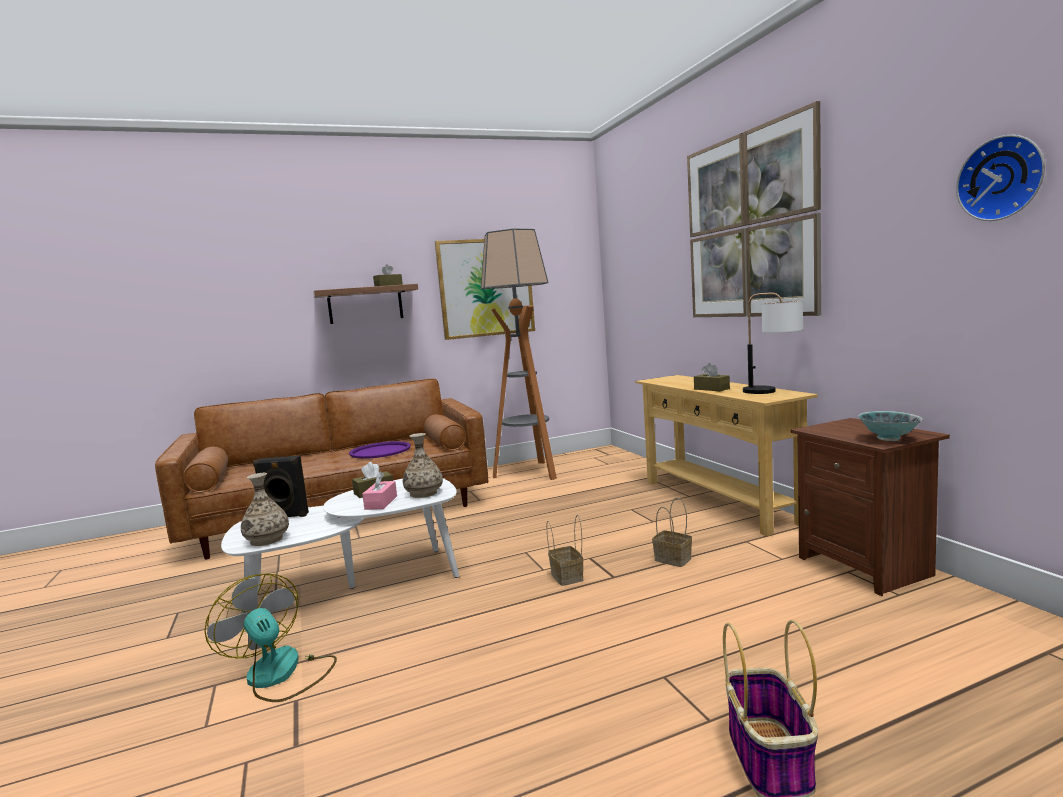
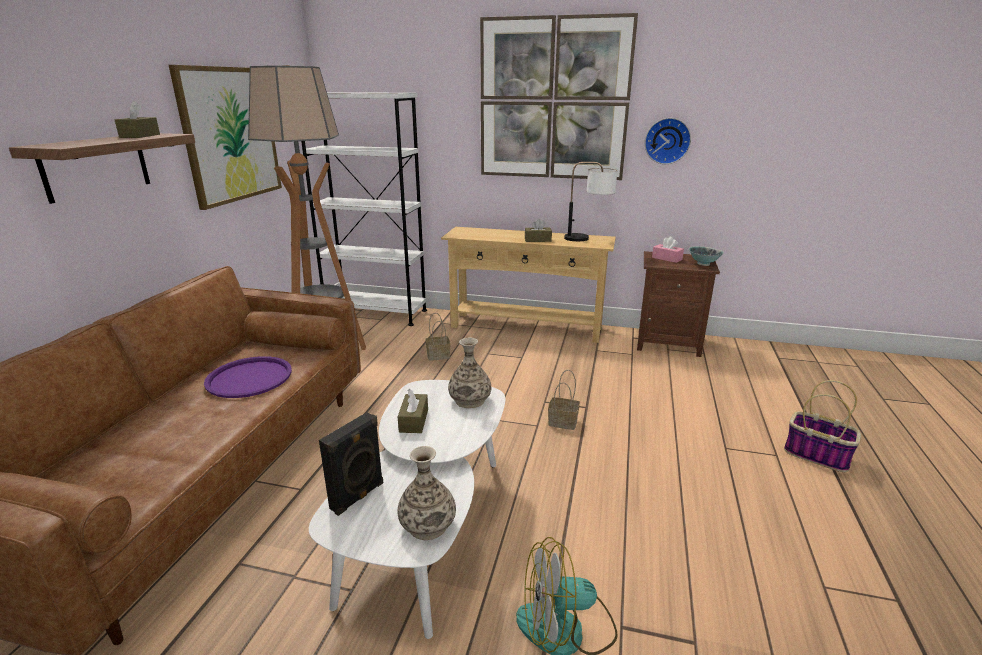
camera: 55 degrees left, 15 degrees up
pink tissue box [362,471,397,510] -> pink tissue box moved to [652,237,684,263]
basket [652,498,692,567] -> basket moved to [425,313,450,361]
wall clock [956,135,1045,221] -> wall clock moved to [645,118,691,164]
none -> white bookcase [301,92,427,326]

